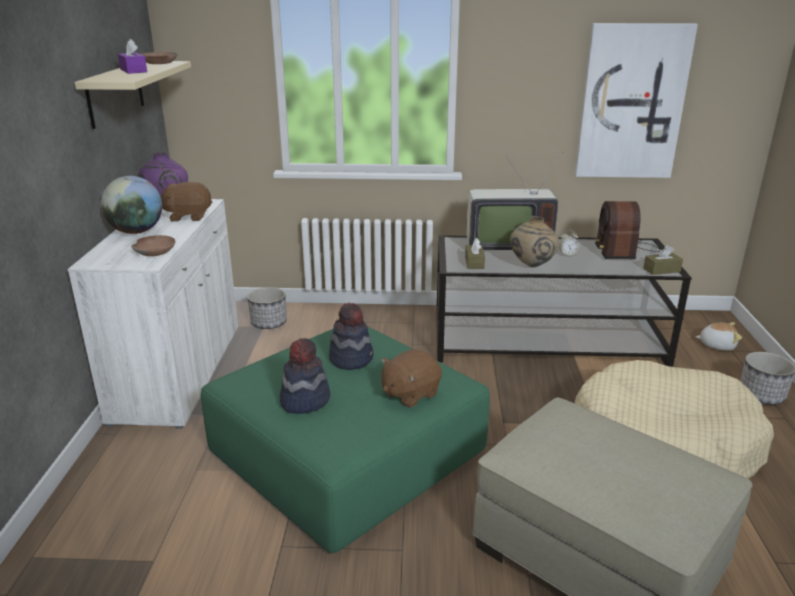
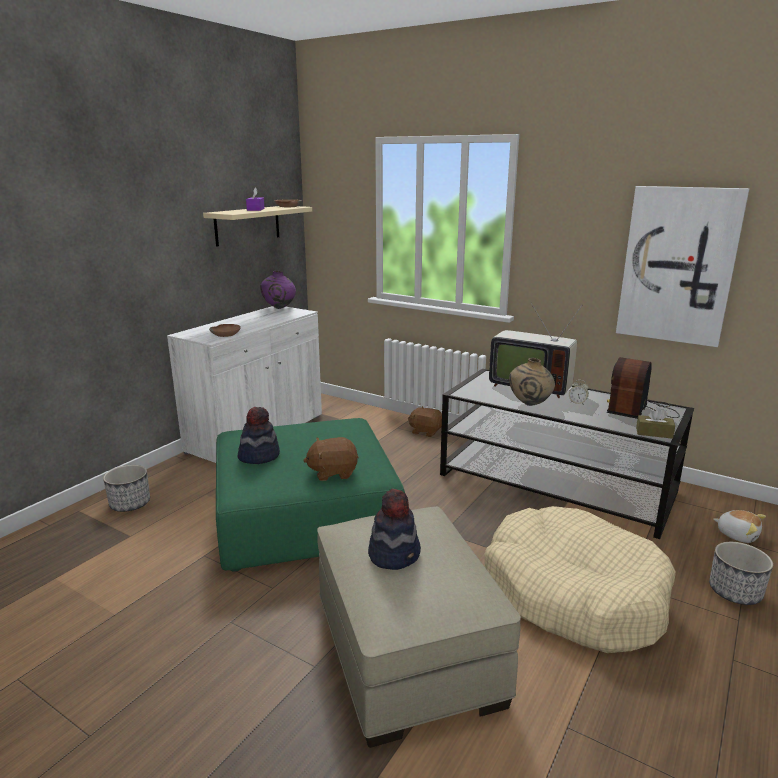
camera: 30 degrees right, 5 degrees down
globe [101,176,162,234] -> none
brown plush toy [161,182,213,221] -> brown plush toy moved to [408,406,442,437]
planter [247,287,287,329] -> planter moved to [103,465,150,512]
hat [329,303,373,370] -> hat moved to [368,489,421,570]
brown tissue box [465,238,485,269] -> none

